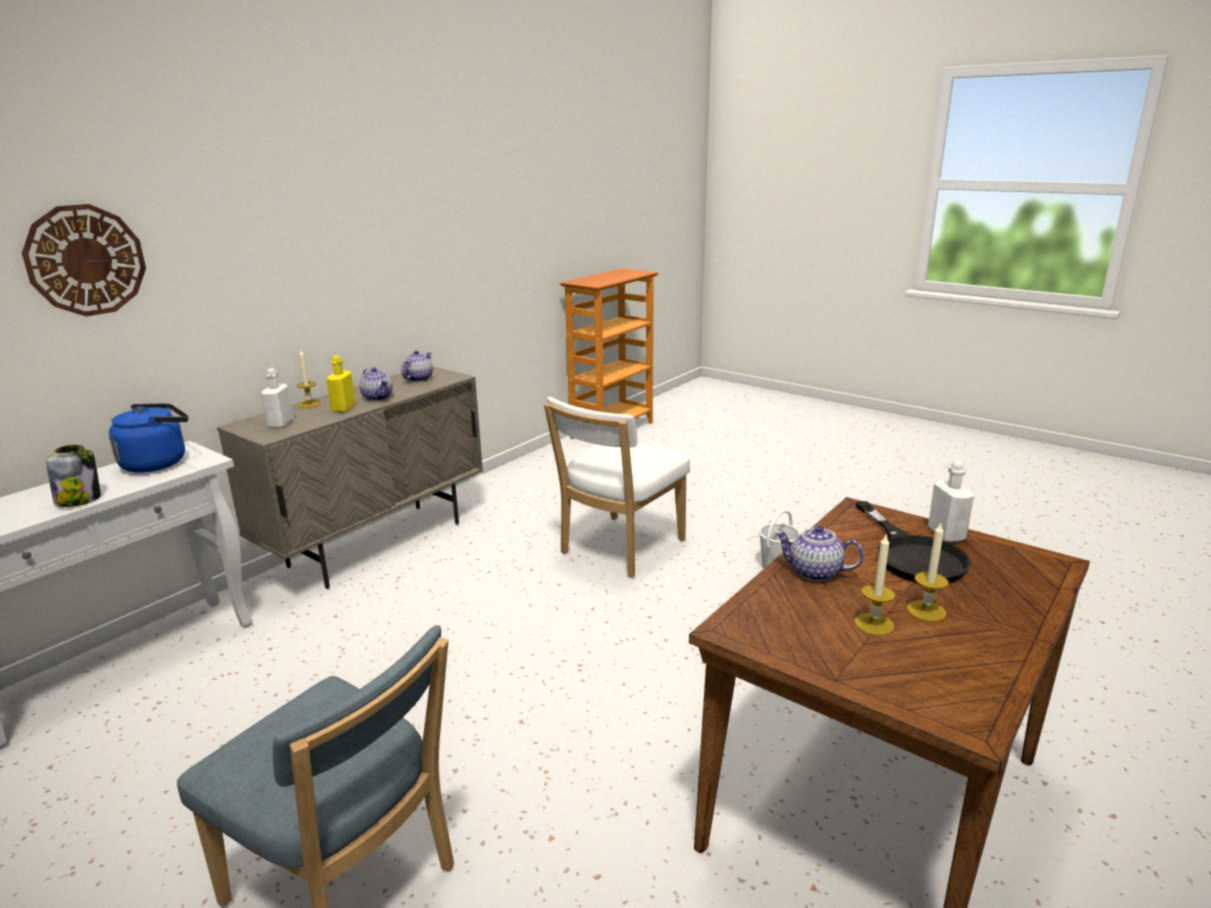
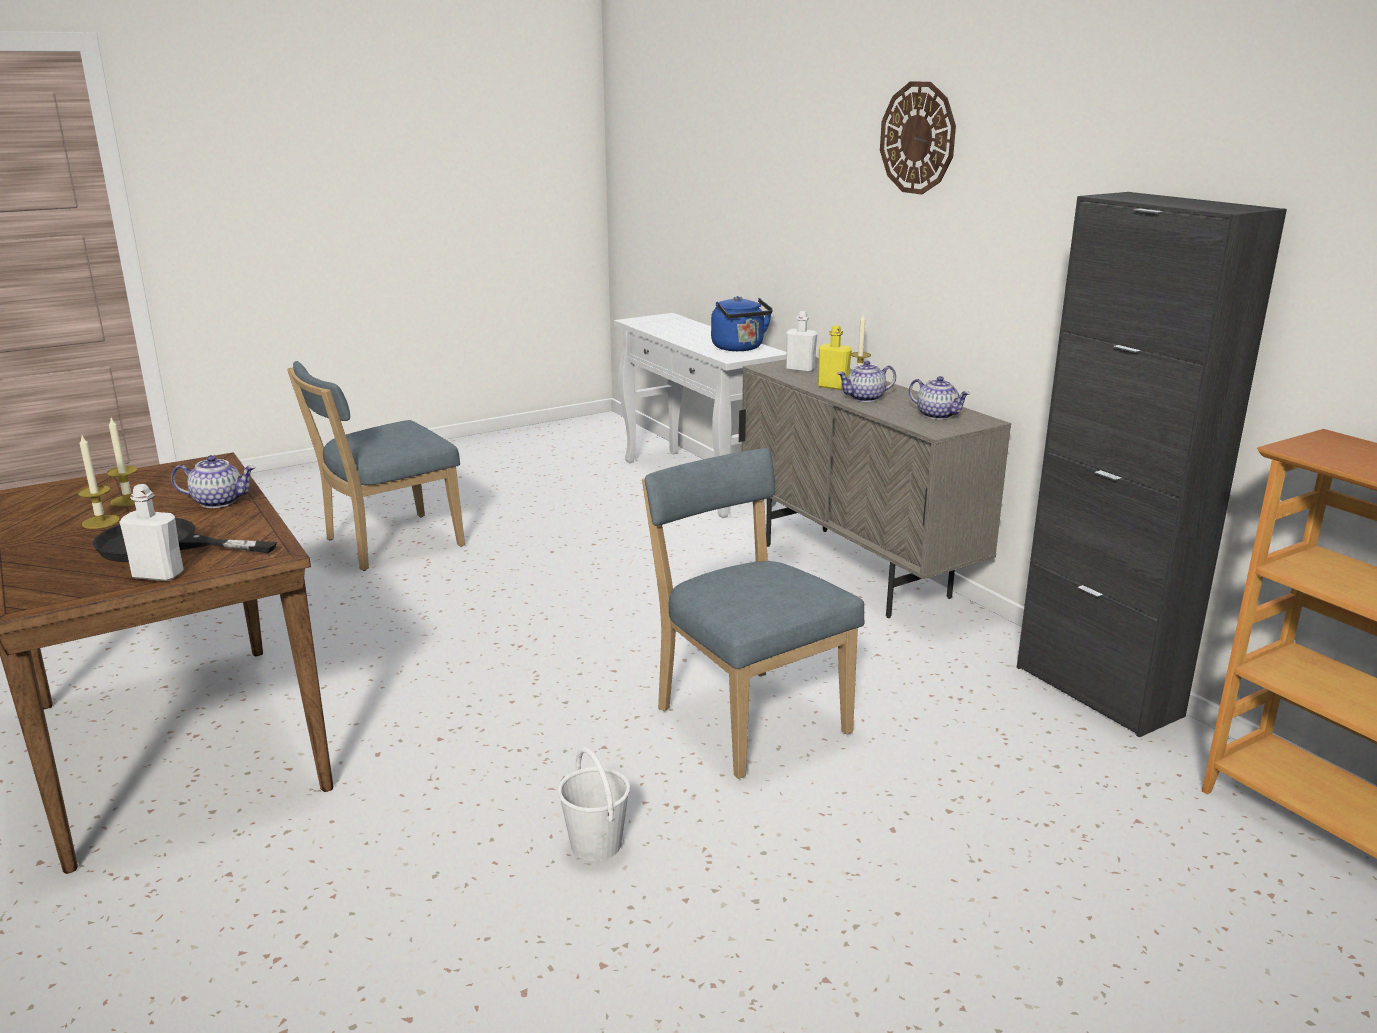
camera: 110 degrees right, 0 degrees up
wall clock [22,204,146,317] -> wall clock moved to [880,81,956,194]
jar [46,445,101,507] -> none
white chair [544,397,690,578] -> blue chair [642,448,864,779]
teapot [774,525,864,581] -> teapot turned 45 degrees clockwise [171,455,256,508]
none -> black cabinet [1017,192,1287,737]

